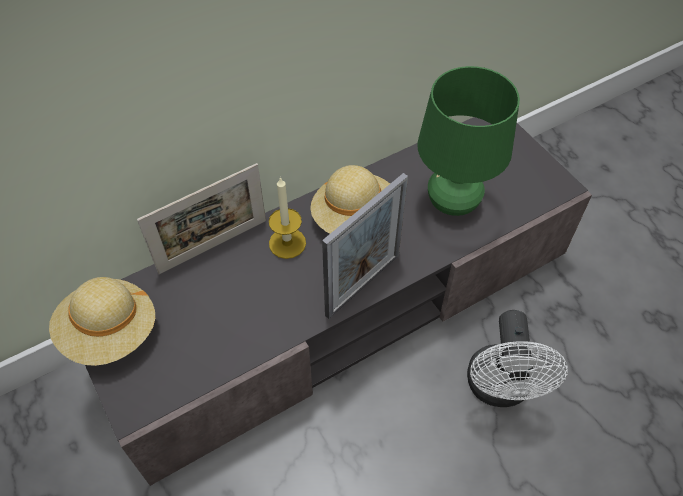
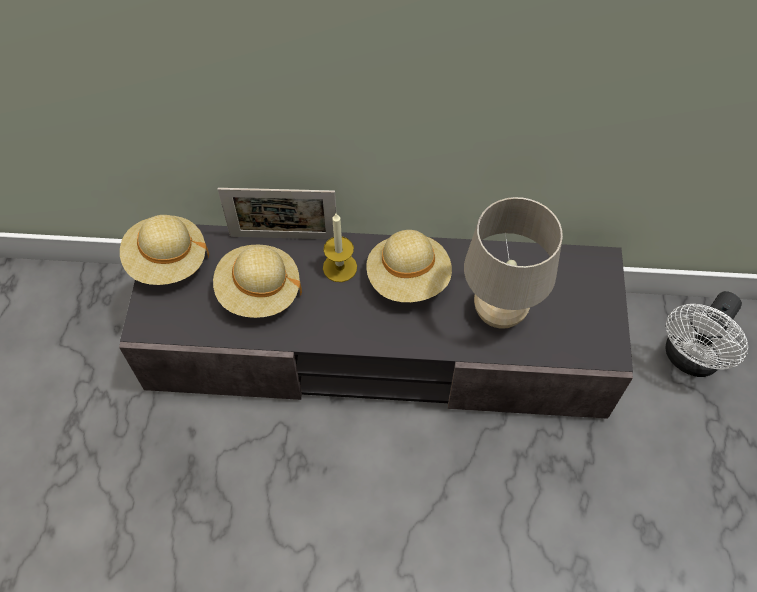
camera: 35 degrees right, 5 degrees up
picture frame [322,173,408,319] -> none
green table lamp [417,66,520,216] -> beige table lamp [464,197,563,329]
white fan [467,310,568,407] -> white fan moved to [666,291,748,377]
none -> beige hat [213,245,302,318]

